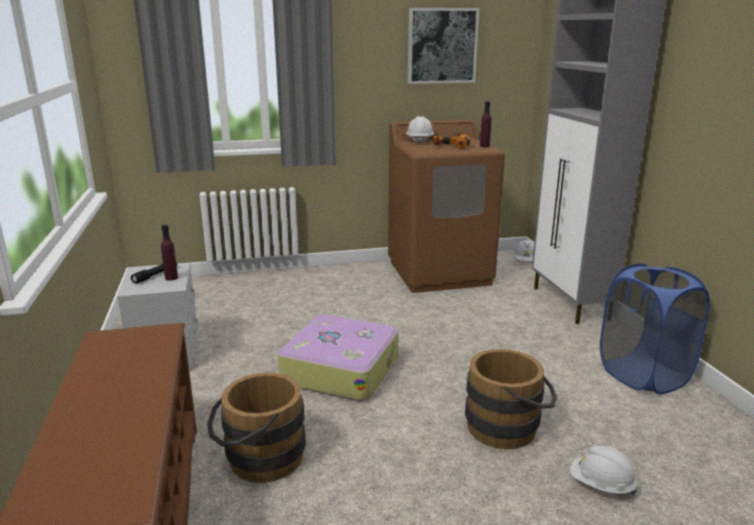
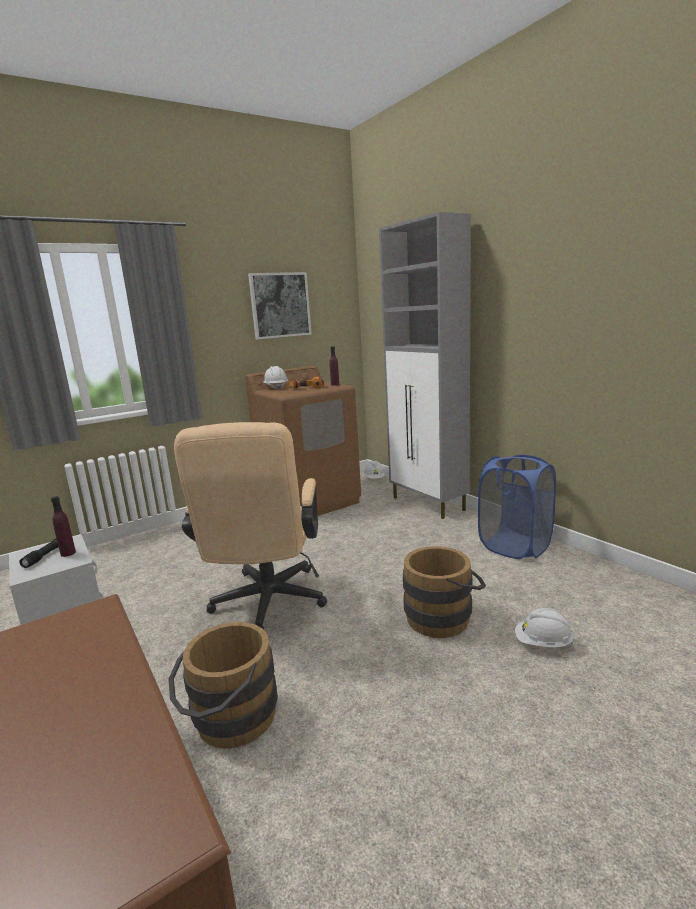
camera: 20 degrees left, 5 degrees down
suitcase [278,314,399,401] -> beige office chair [174,422,327,629]

